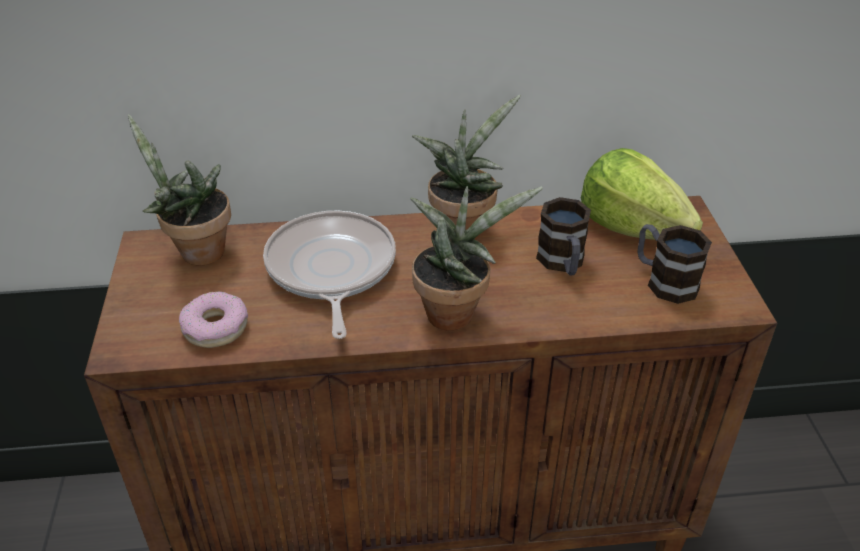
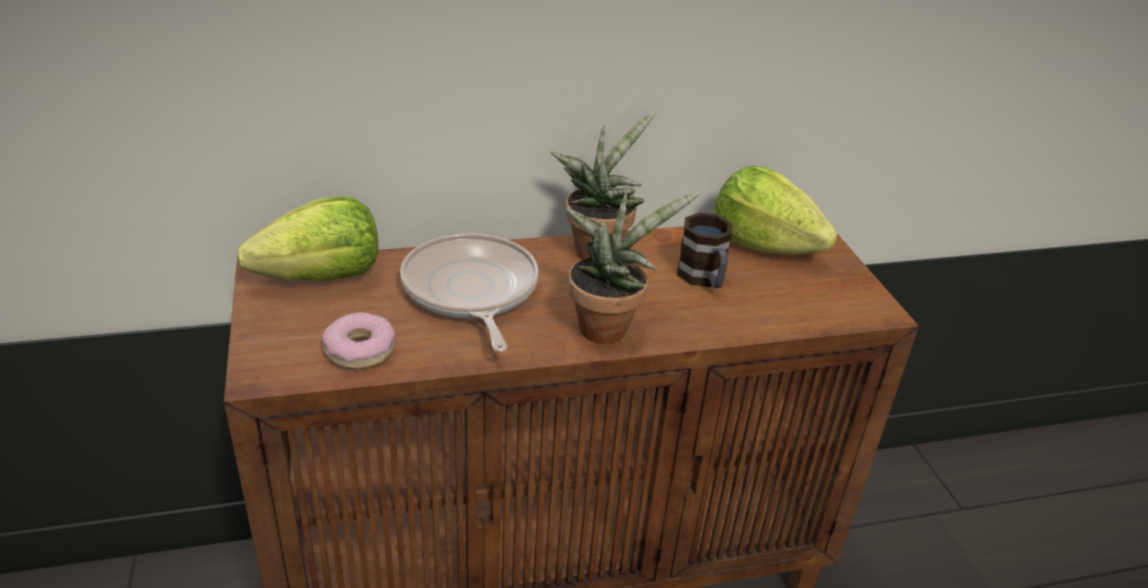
camera: 10 degrees left, 5 degrees down
potted plant [128,114,231,266] -> lettuce [237,196,378,281]
mug [637,224,712,304] -> none

